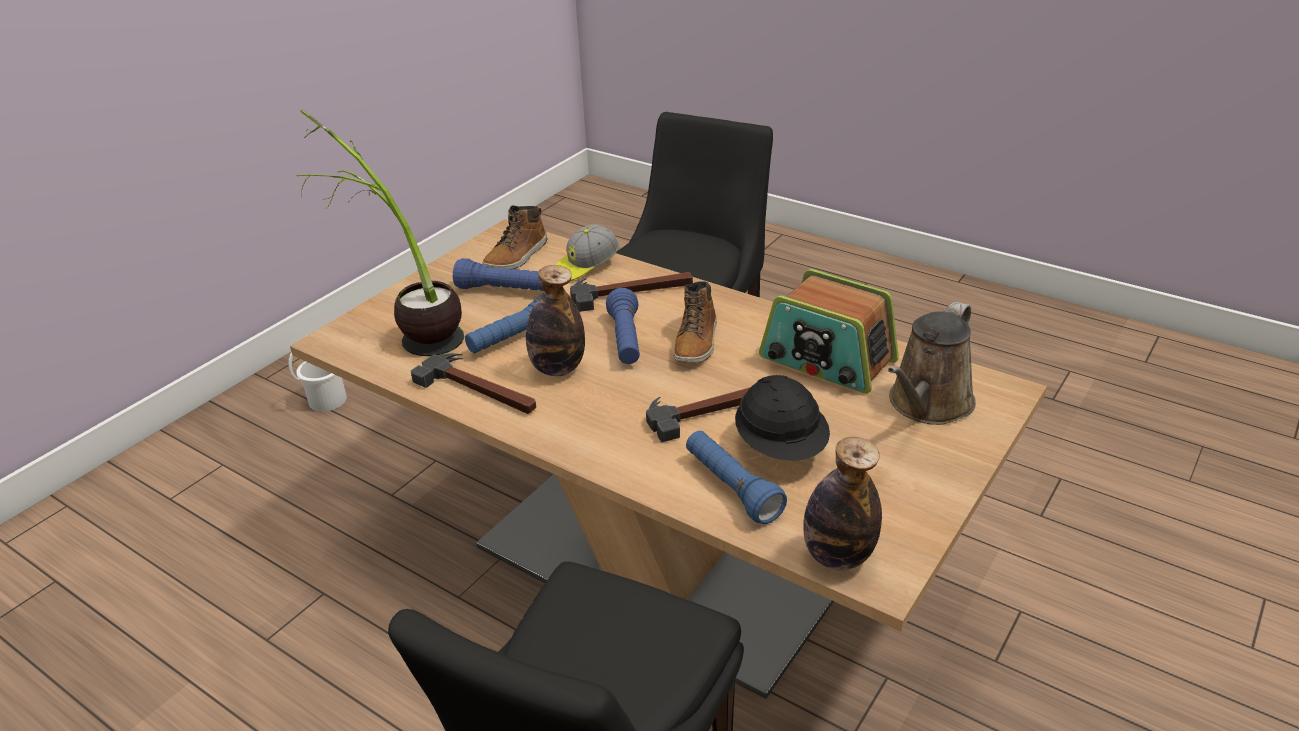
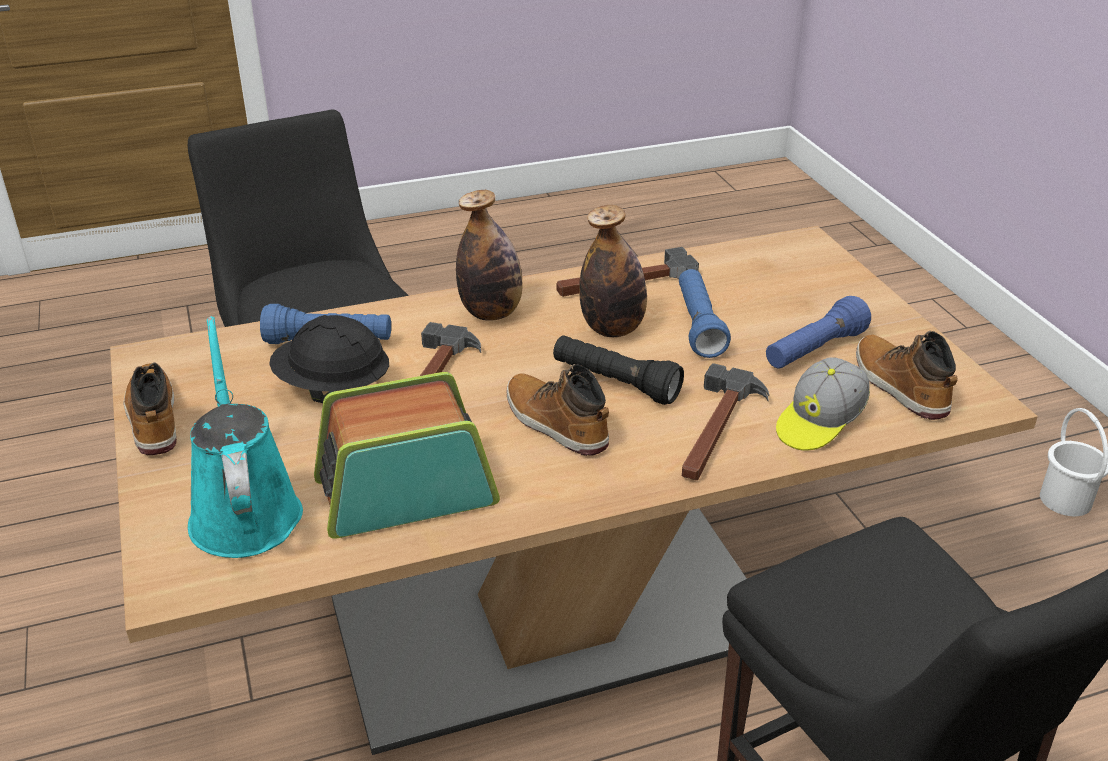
camera: 125 degrees right, 0 degrees up
potted plant [296,110,464,356] -> none
cap [555,224,619,281] -> cap turned 135 degrees counterclockwise [776,357,870,451]
blue flashlight [606,288,640,364] -> black flashlight [553,335,684,405]
bottle [803,437,882,570] -> bottle moved to [456,190,522,321]
brown watering can [888,302,976,425] -> turquoise watering can [188,316,303,558]
none -> boot [123,362,177,455]

